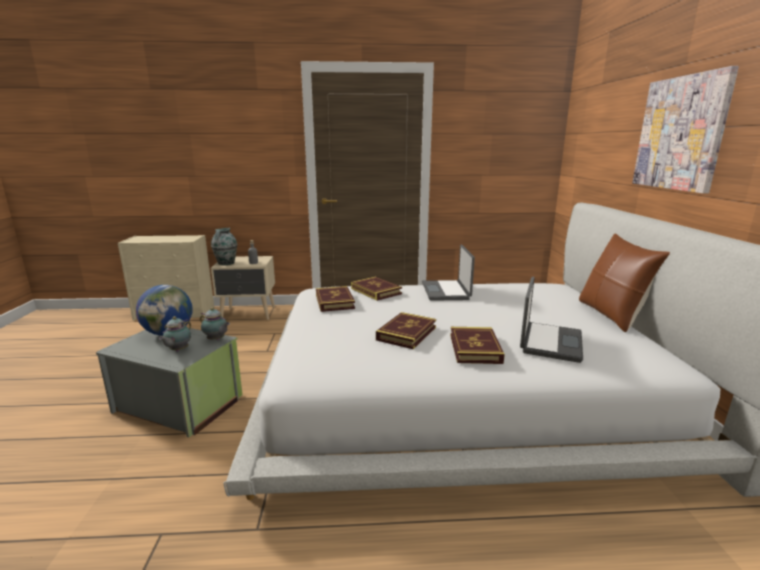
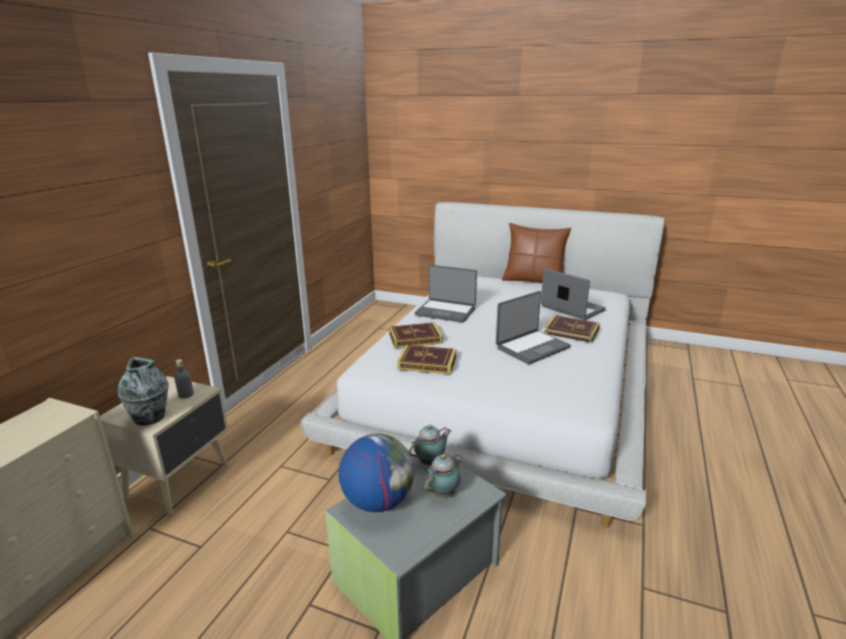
camera: 65 degrees left, 5 degrees up
teapot [159,316,191,351] -> teapot turned 90 degrees counterclockwise [425,454,463,498]
book [376,312,436,349] -> laptop [496,291,571,364]
picture [632,66,739,193] -> none

